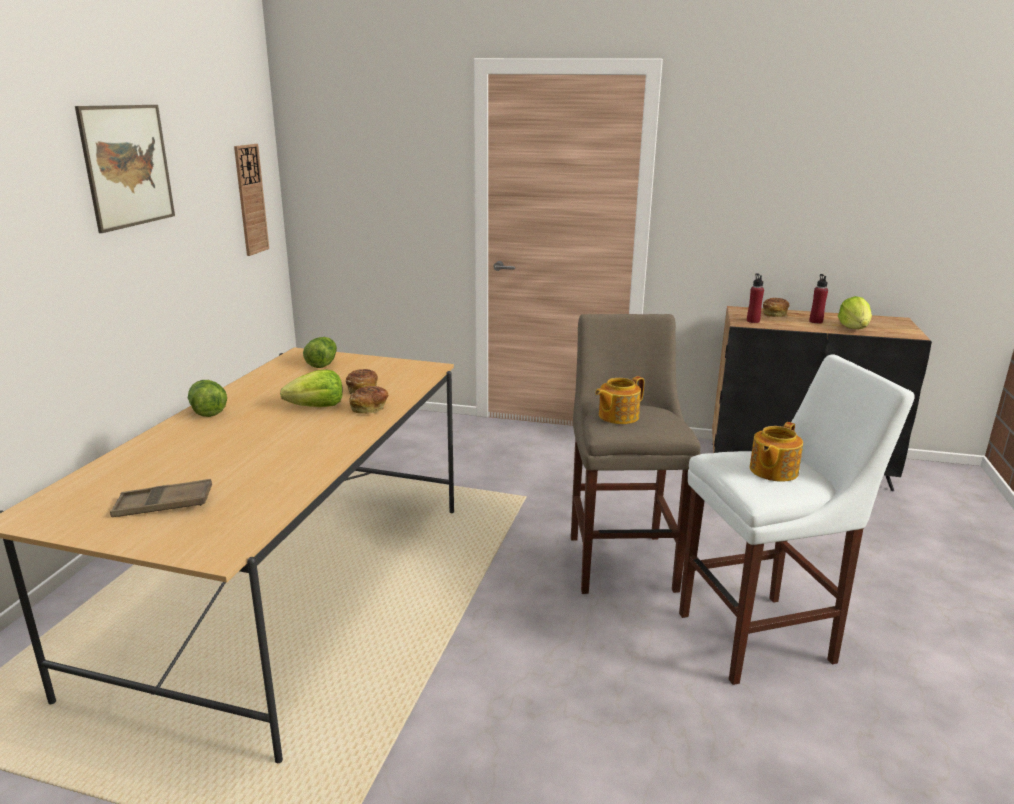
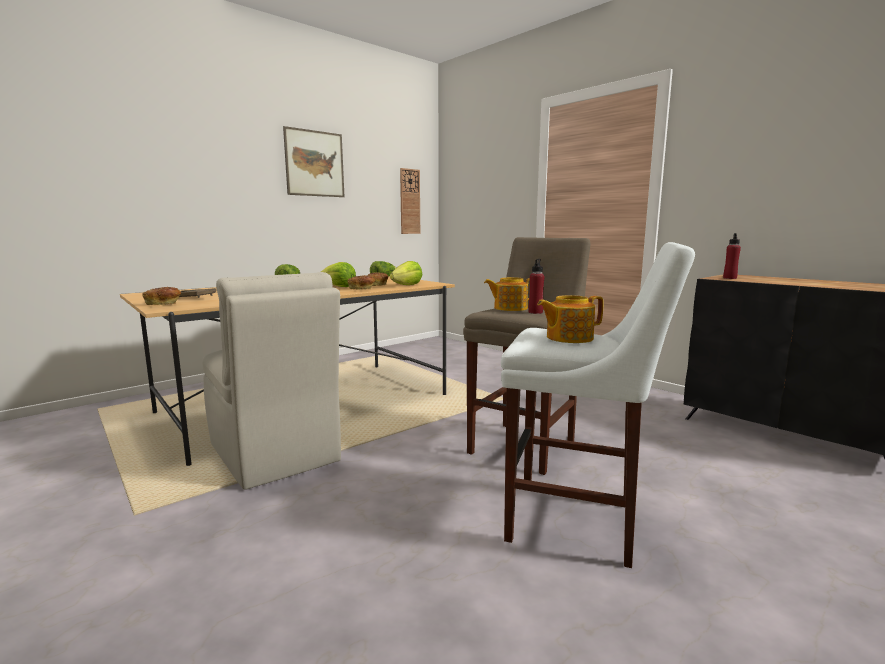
camera: 35 degrees right, 10 degrees down
bread [763,298,789,317] -> bread moved to [142,287,181,305]
red bottle [809,274,828,324] -> red bottle moved to [528,259,544,314]
lettuce [838,296,872,329] -> lettuce moved to [390,261,422,285]
none -> beige chair [202,272,341,490]

